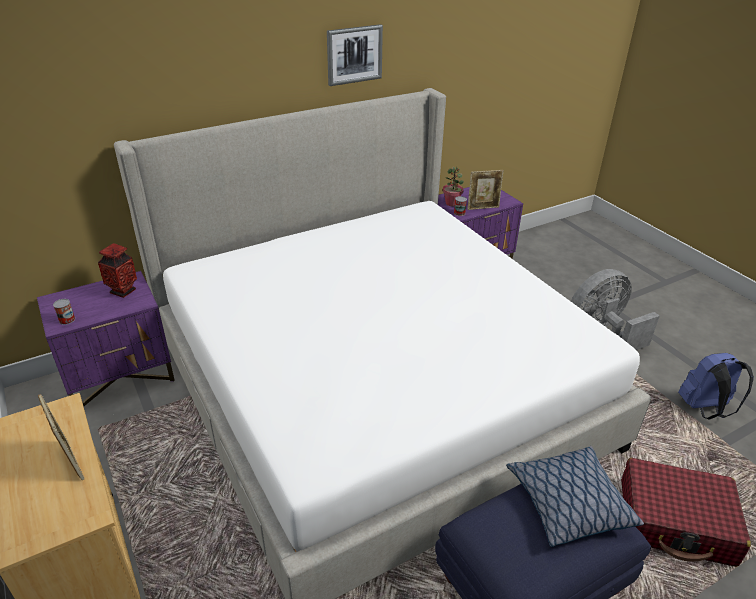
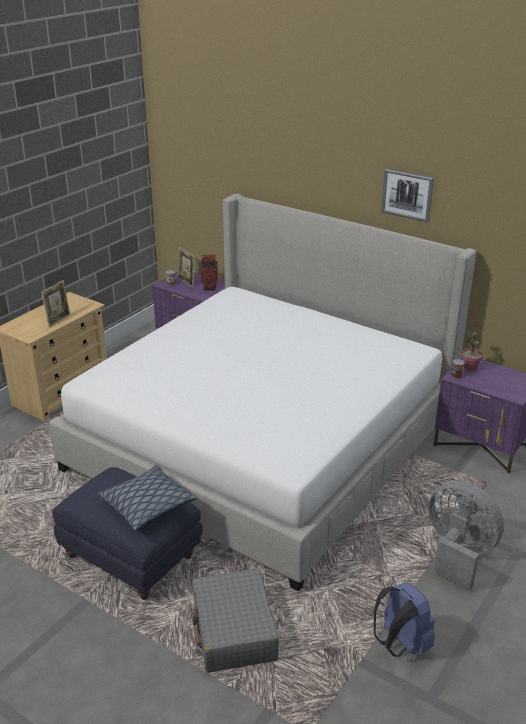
camera: 65 degrees right, 5 degrees down
picture frame [468,170,504,210] -> picture frame moved to [177,247,195,287]
red suitcase [622,458,751,567] -> grey suitcase [192,569,279,673]

